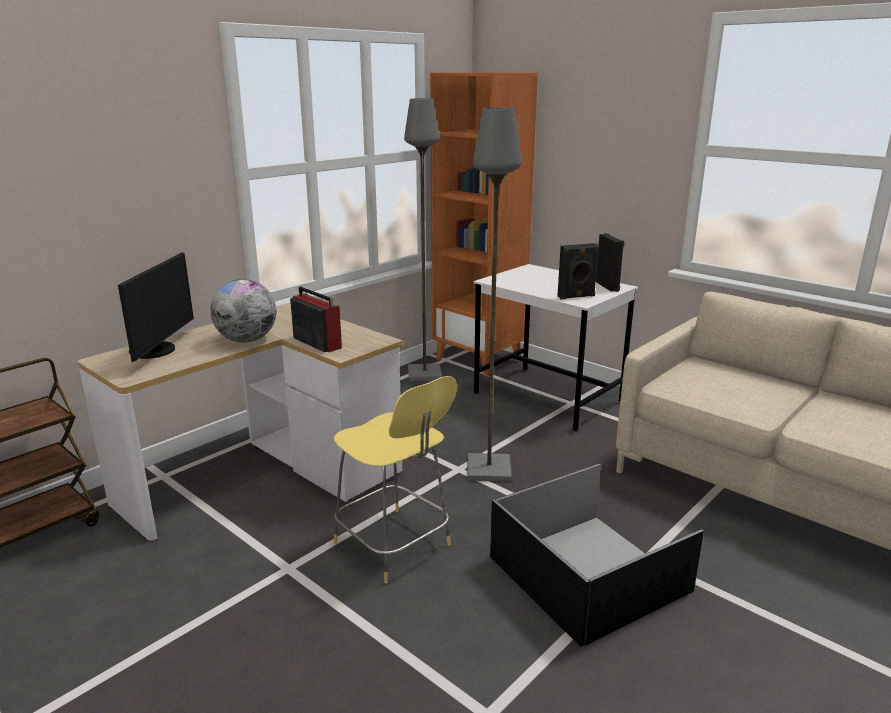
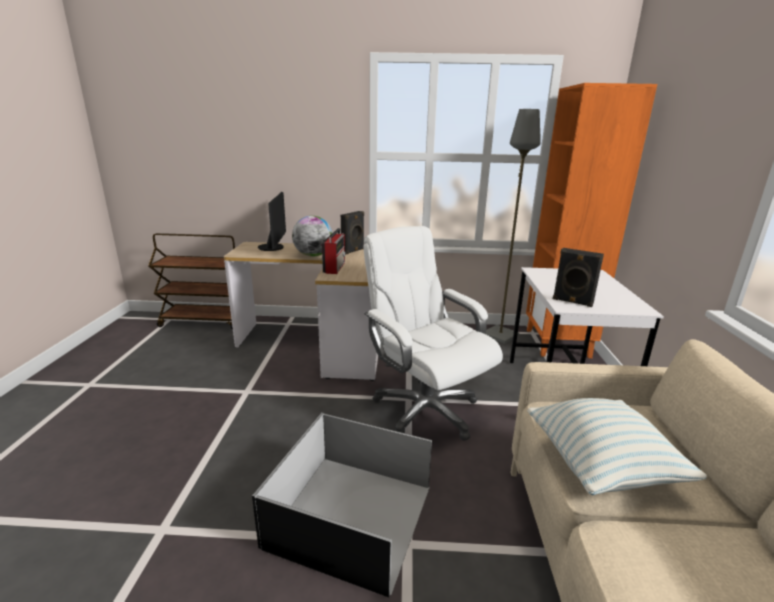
camera: 50 degrees right, 0 degrees up
monitor [118,252,194,362] -> monitor turned 60 degrees counterclockwise [258,192,286,251]
yellow stool [334,376,457,584] -> none
grey floor lamp [467,107,522,482] -> white office chair [363,226,503,441]
black speaker [596,233,625,292] -> black speaker moved to [341,211,364,254]
none -> pillow [527,398,707,495]

